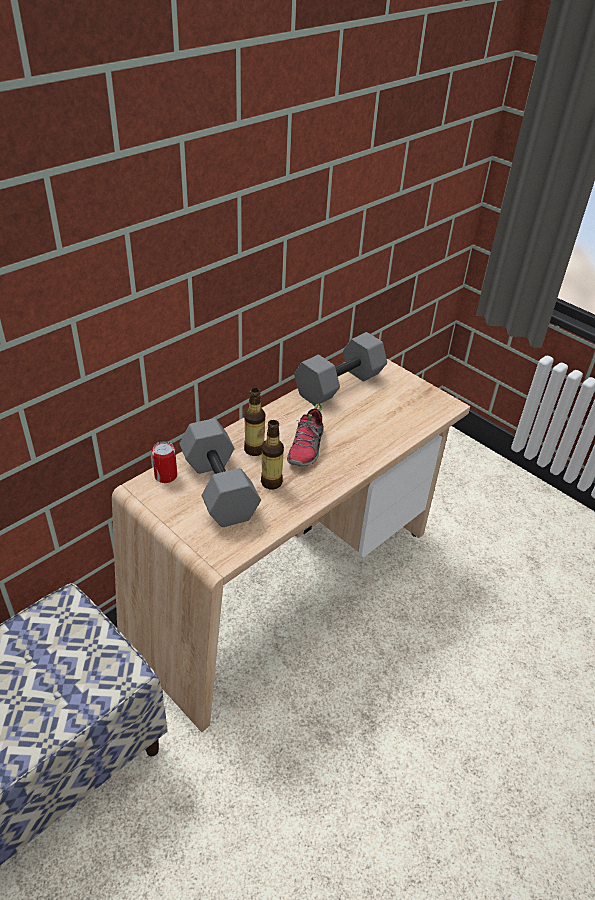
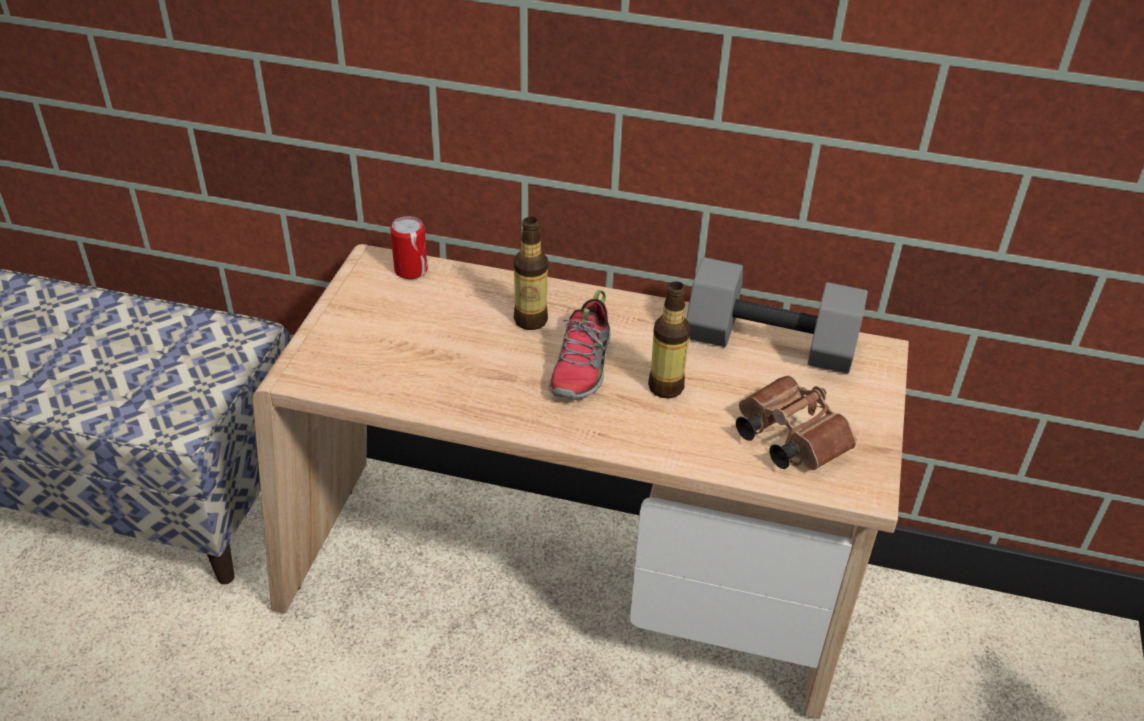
camera: 60 degrees right, 0 degrees up
grey dumbbell [179,418,261,527] -> none
bottle [261,420,284,489] -> bottle moved to [648,282,691,399]
shoe [287,404,324,467] -> shoe turned 60 degrees counterclockwise [549,290,611,400]
none -> brown binoculars [736,375,857,470]

